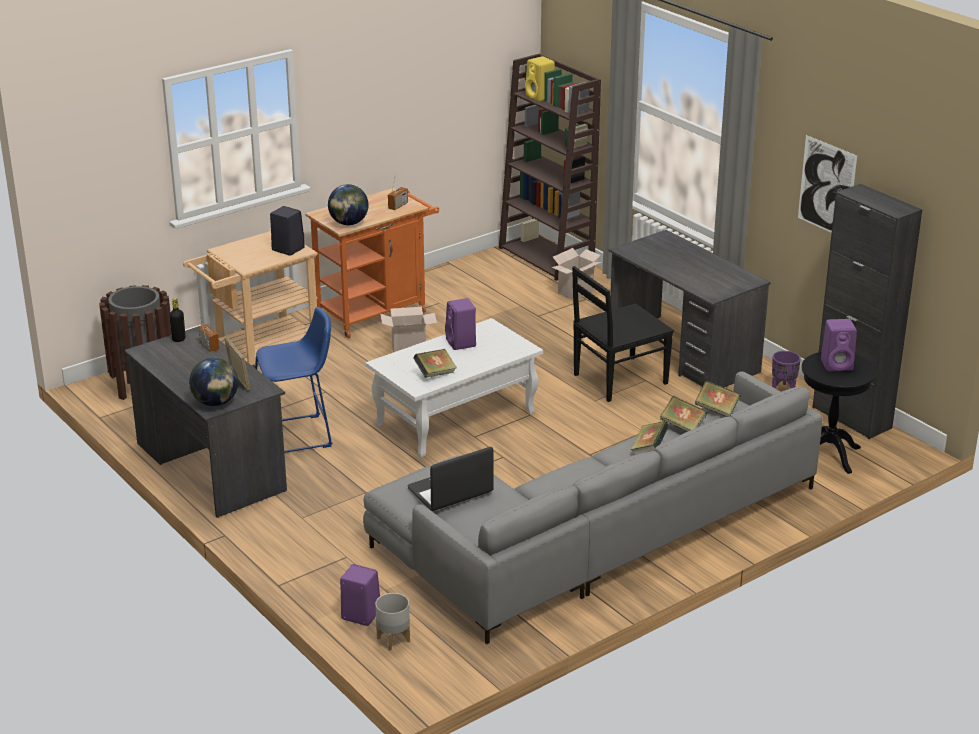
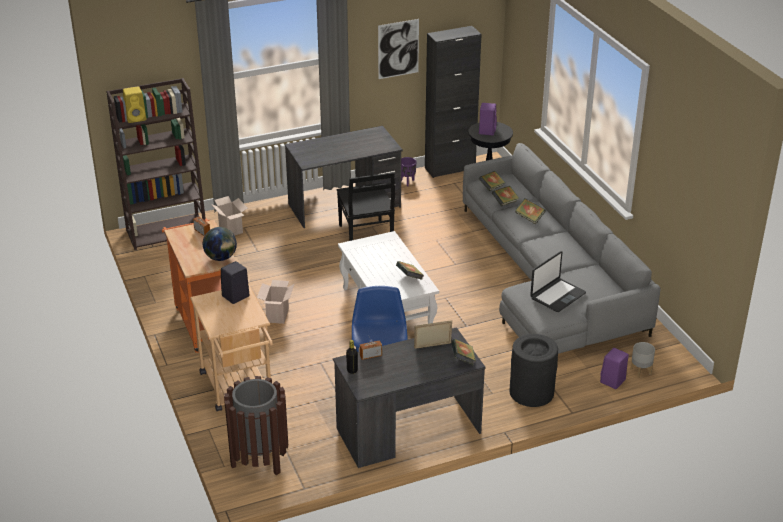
camera: 75 degrees left, 5 degrees up
globe [189,358,238,406] -> book [452,339,476,365]
laptop [407,447,493,511] -> laptop turned 120 degrees counterclockwise [530,251,586,312]
purple speaker [445,298,476,350] -> none
none -> black trash can [509,334,558,407]

